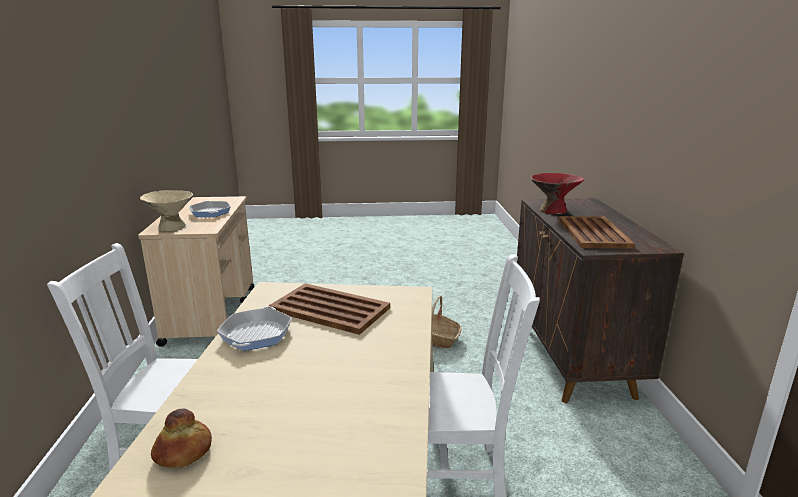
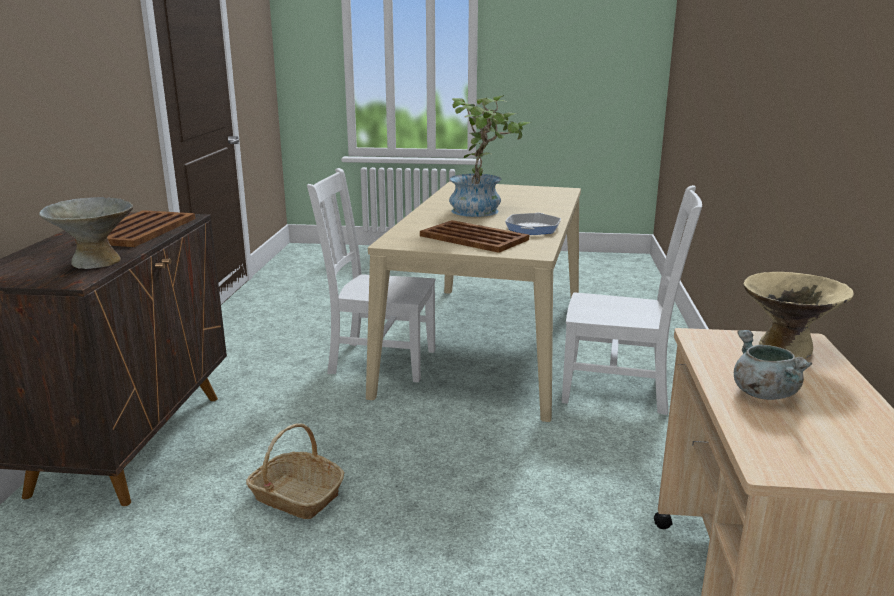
camera: 170 degrees left, 0 degrees up
bread [151,408,212,468] -> none
frying pan [189,201,231,217] -> grey cooking pot [734,330,812,400]
red bowl [531,173,584,214] -> grey bowl [39,197,133,269]
none -> potted plant [449,95,532,217]

